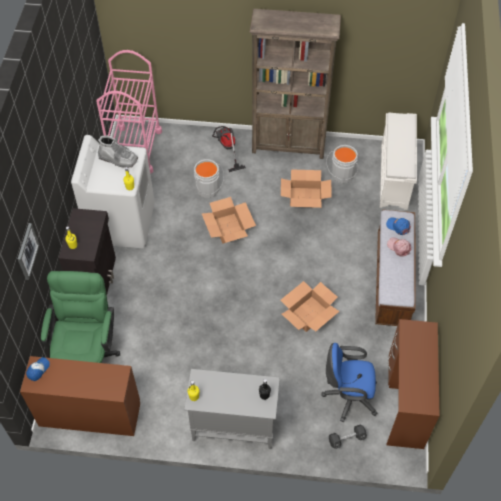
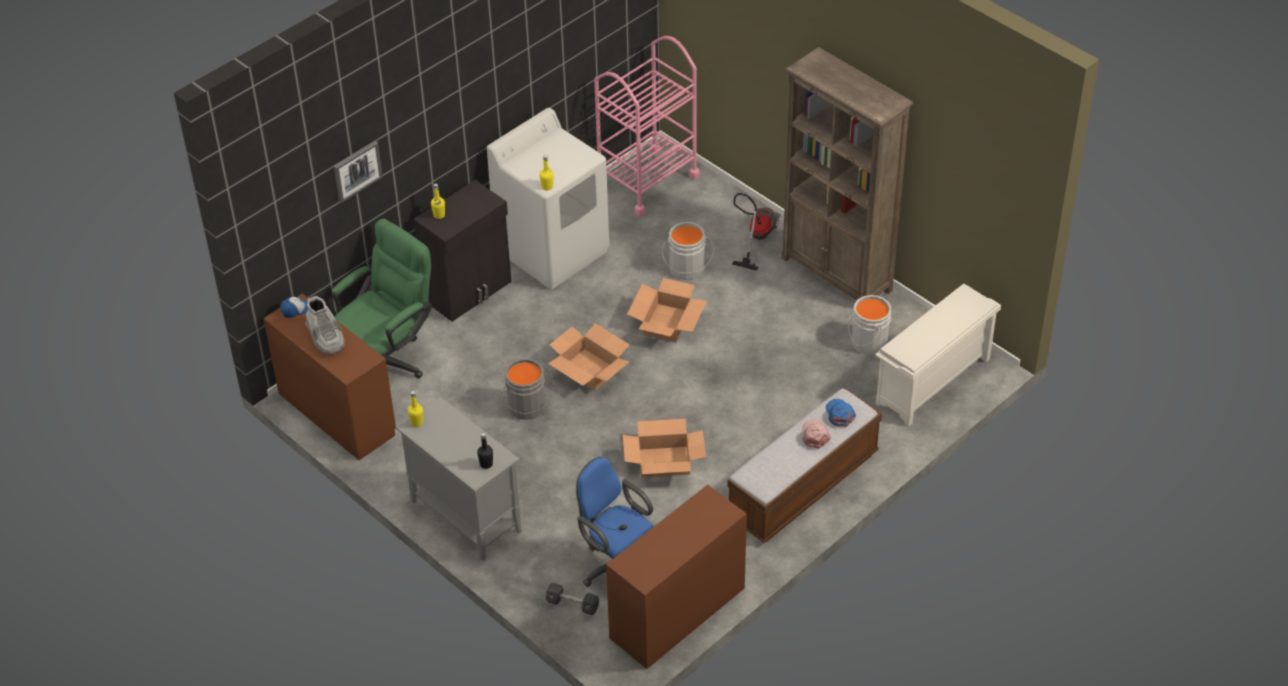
camera: 40 degrees right, 10 degrees down
grey boot [98,136,138,167] -> grey boot moved to [305,296,345,355]
cardboard box [281,169,332,208] -> cardboard box moved to [548,323,630,390]
none -> grey bucket [503,358,554,420]

